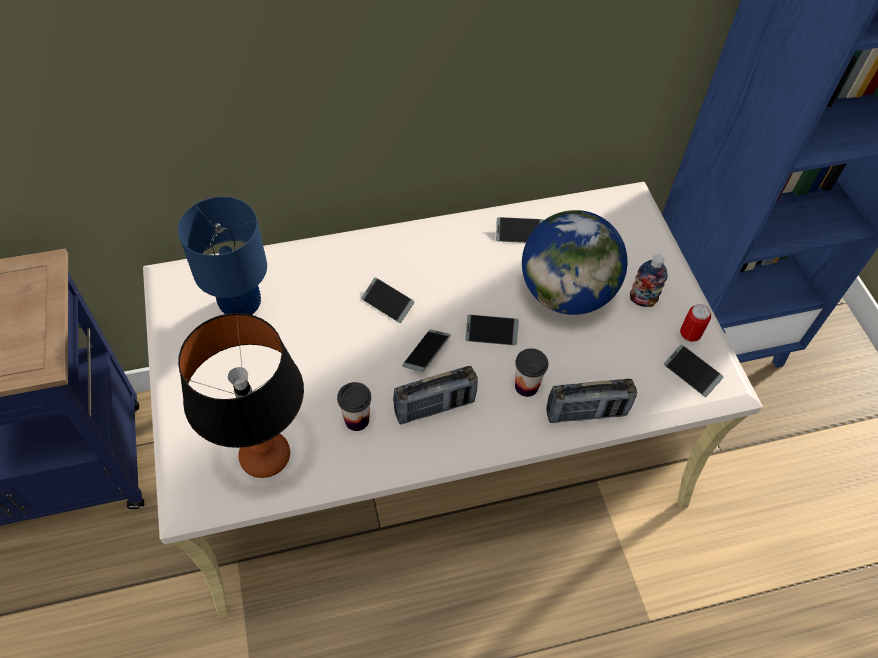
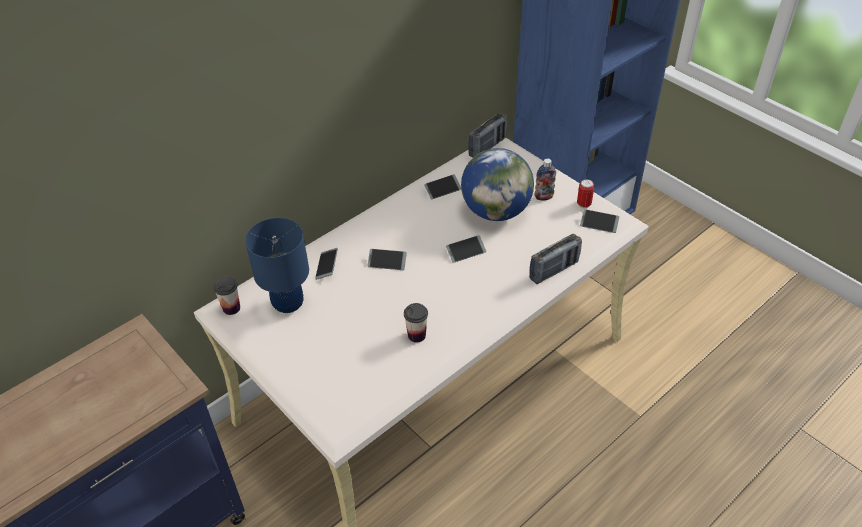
camera: 25 degrees left, 10 degrees down
table lamp [178,313,304,478] -> none
radio [393,366,478,425] -> radio moved to [468,113,507,158]
phone [402,329,450,372] -> phone moved to [315,248,338,280]
cup [515,348,548,397] -> cup moved to [213,276,240,315]

